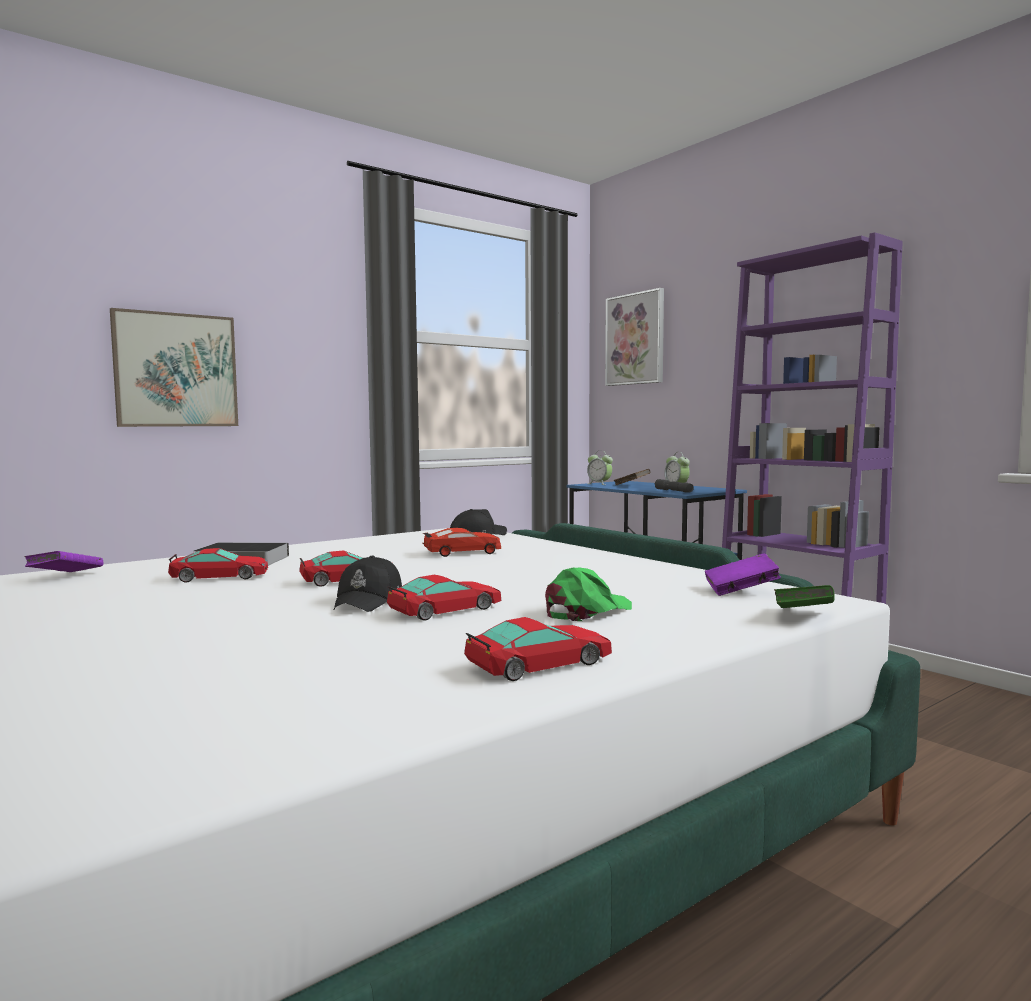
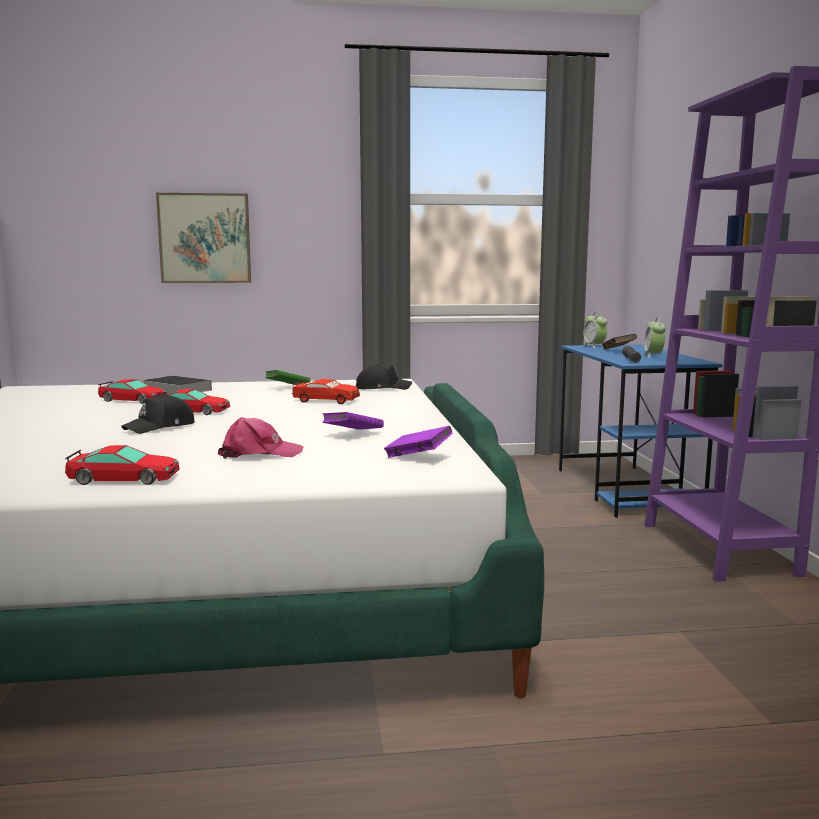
camera: 30 degrees right, 5 degrees up
purple book [25,551,103,572] -> purple book moved to [323,412,384,430]
toy car [387,575,501,621] -> none
green cap [545,567,632,621] -> pink cap [218,417,303,459]
picture [605,288,664,386] -> none
green book [774,585,835,608] -> green book moved to [265,370,310,385]

